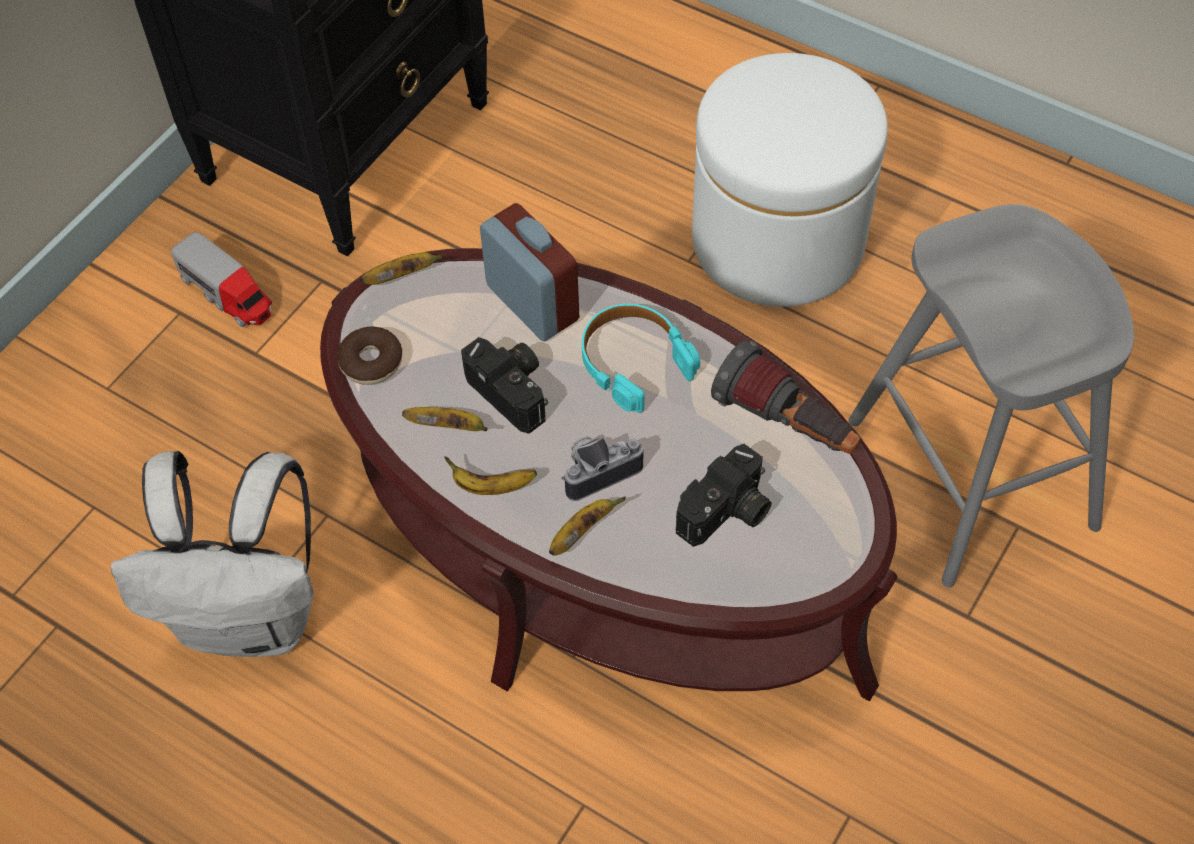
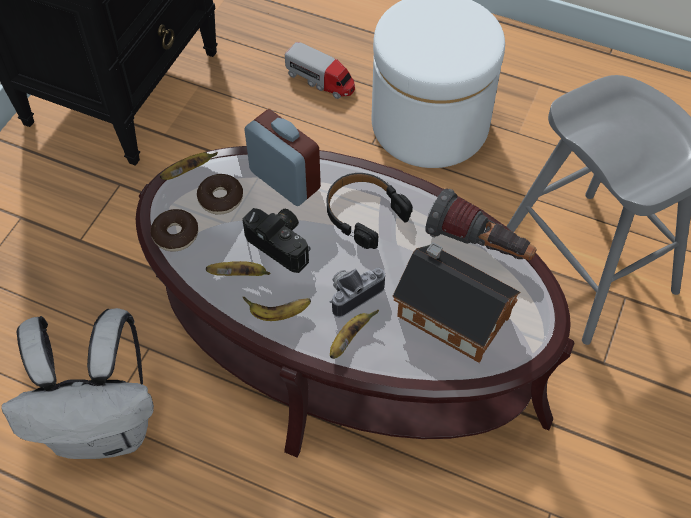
camera: 10 degrees left, 0 degrees up
toy truck [171,232,272,328] -> toy truck moved to [285,42,355,99]
turquoise headphones [582,304,700,413] -> black headphones [327,173,413,249]
camera [676,444,772,547] -> toy house [393,242,521,363]
none -> donut [197,174,243,215]

